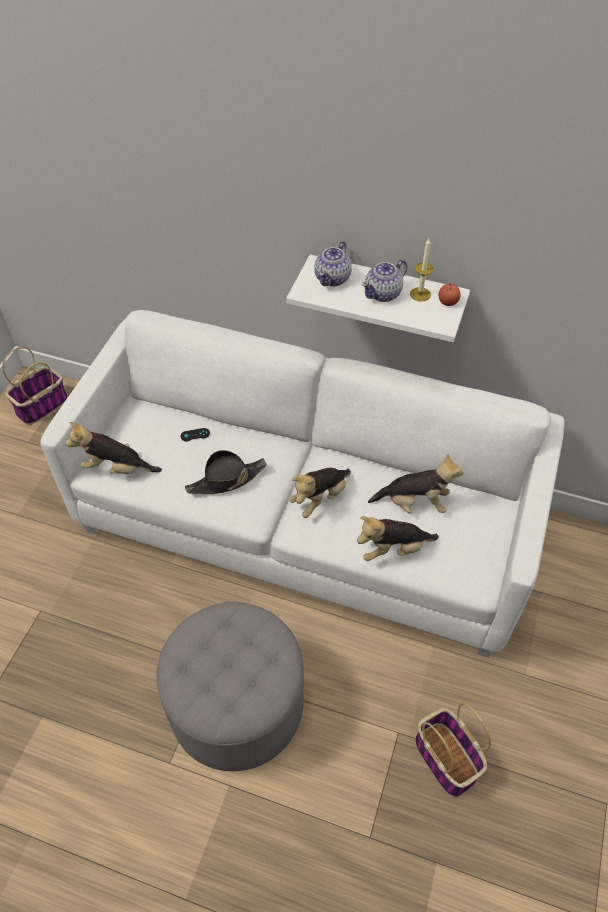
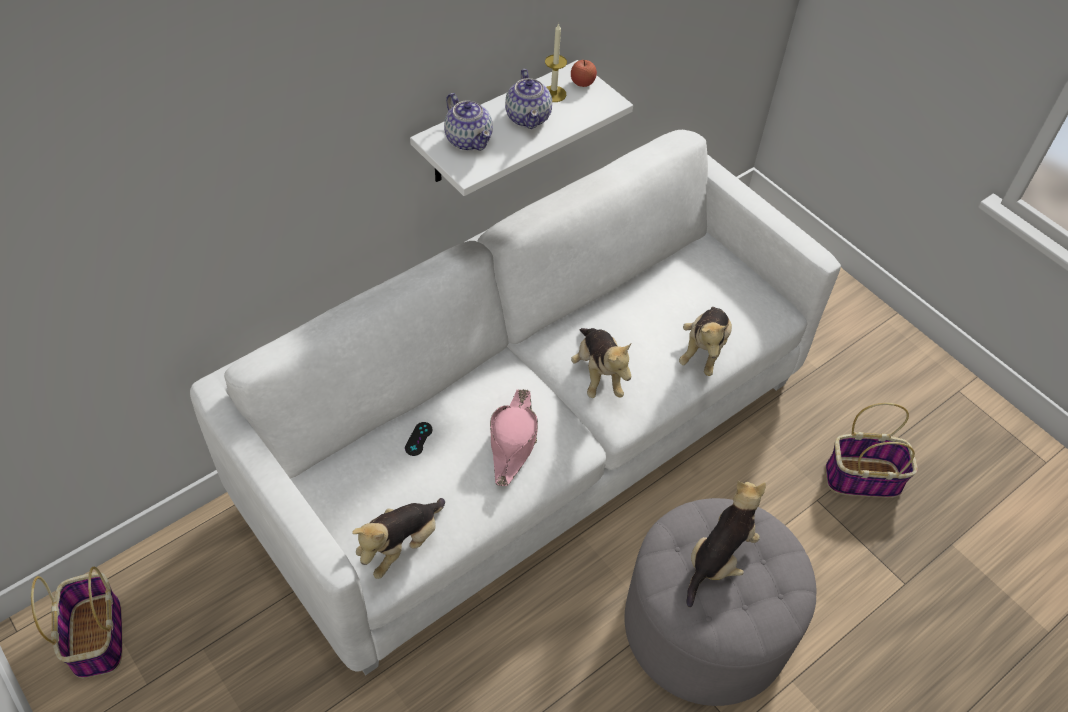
camera: 60 degrees left, 0 degrees up
black hat [185,450,267,494] -> pink hat [490,389,538,486]
plush toy [368,454,463,514] -> plush toy moved to [686,481,766,607]

